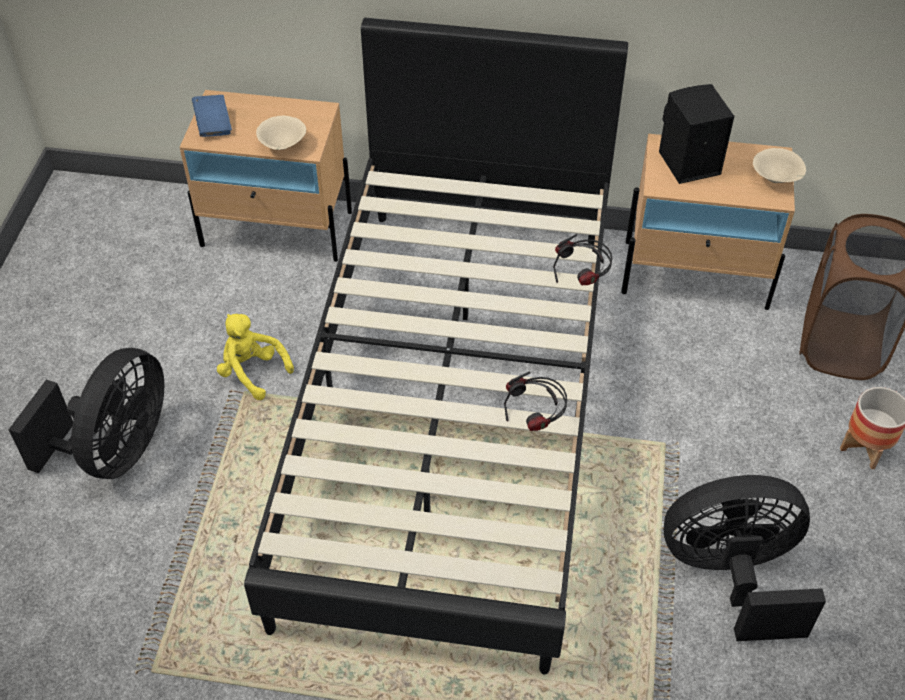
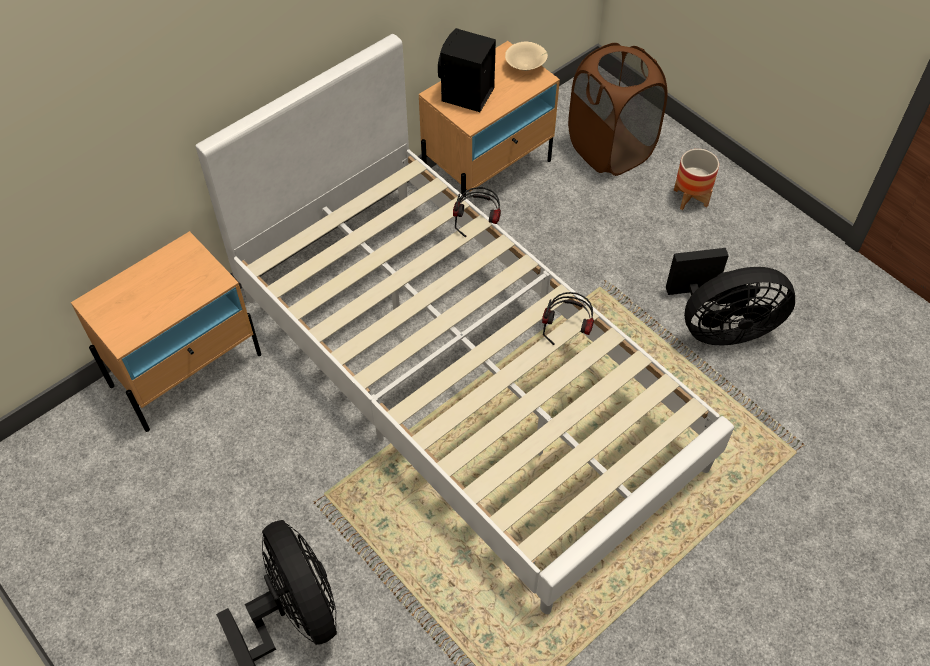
camera: 50 degrees left, 5 degrees up
blue book [192,95,232,137] -> none
yellow plush toy [217,314,294,400] -> none
black bed [244,18,628,674] -> white bed [195,34,734,614]
beige bowl [256,116,306,150] -> none
black fan [664,475,826,641] -> black fan turned 135 degrees counterclockwise [666,248,795,345]

